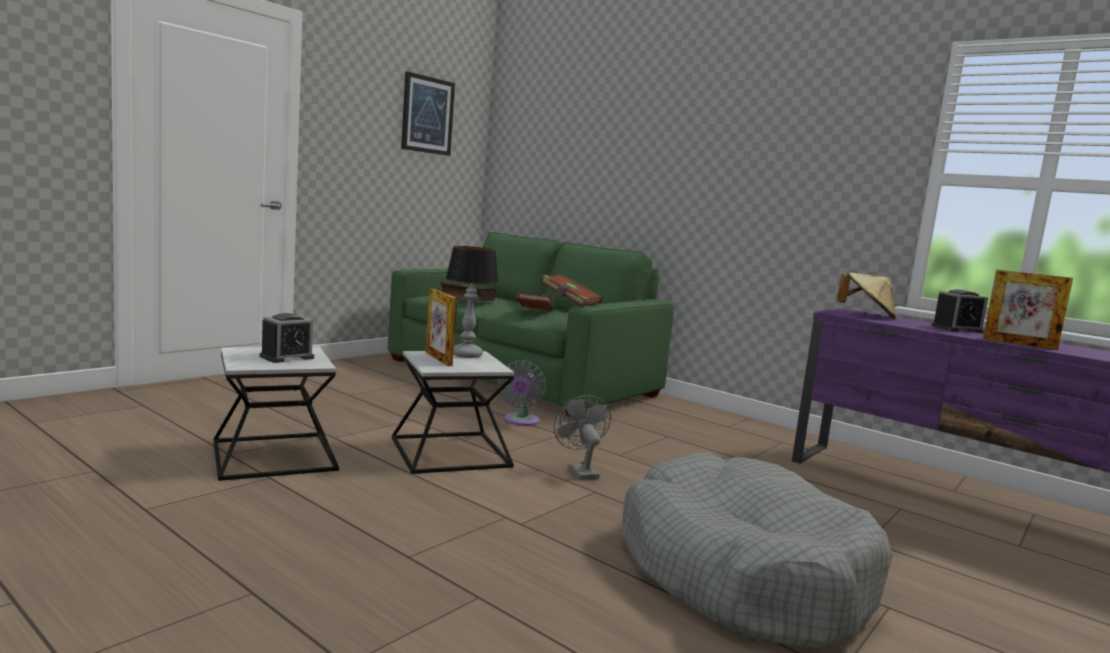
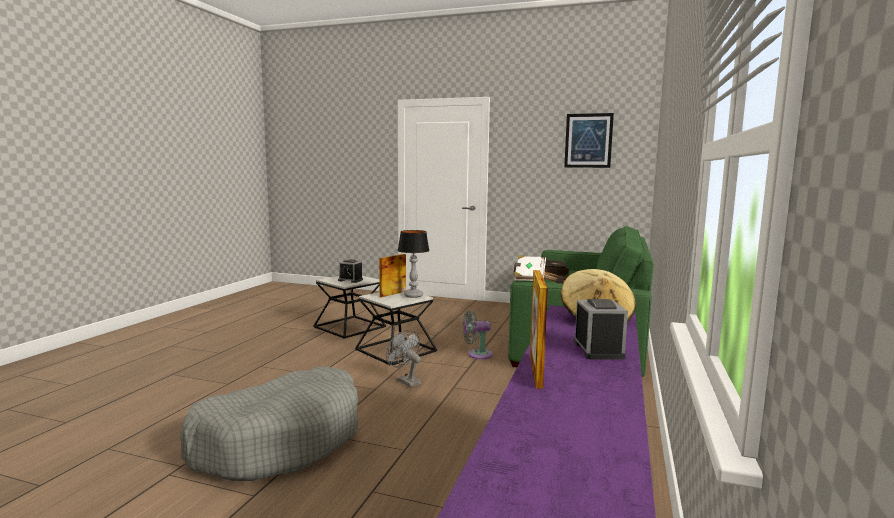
camera: 70 degrees right, 0 degrees up
brown book [541,275,603,307] -> white book [514,255,546,281]
grey fan [553,395,611,480] -> grey fan turned 90 degrees counterclockwise [386,330,421,387]
alarm clock [931,289,988,333] -> alarm clock turned 150 degrees counterclockwise [574,299,628,360]

